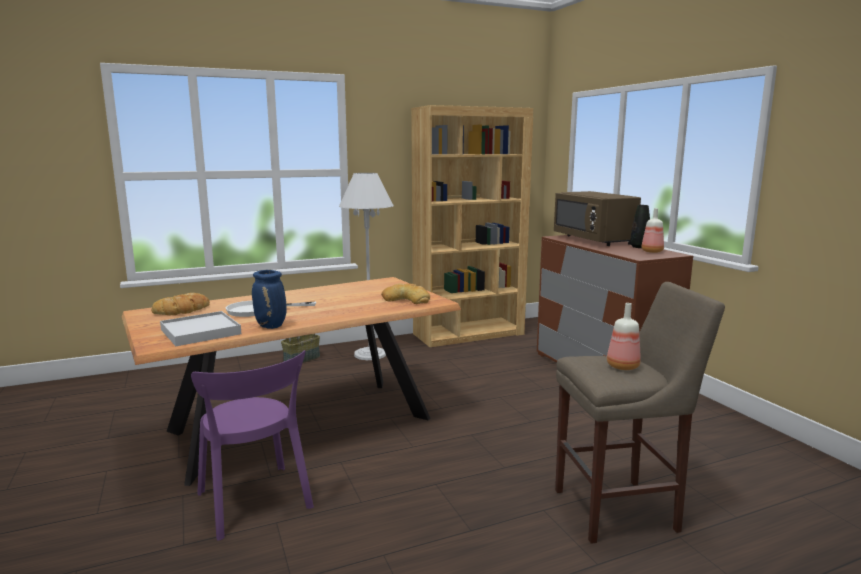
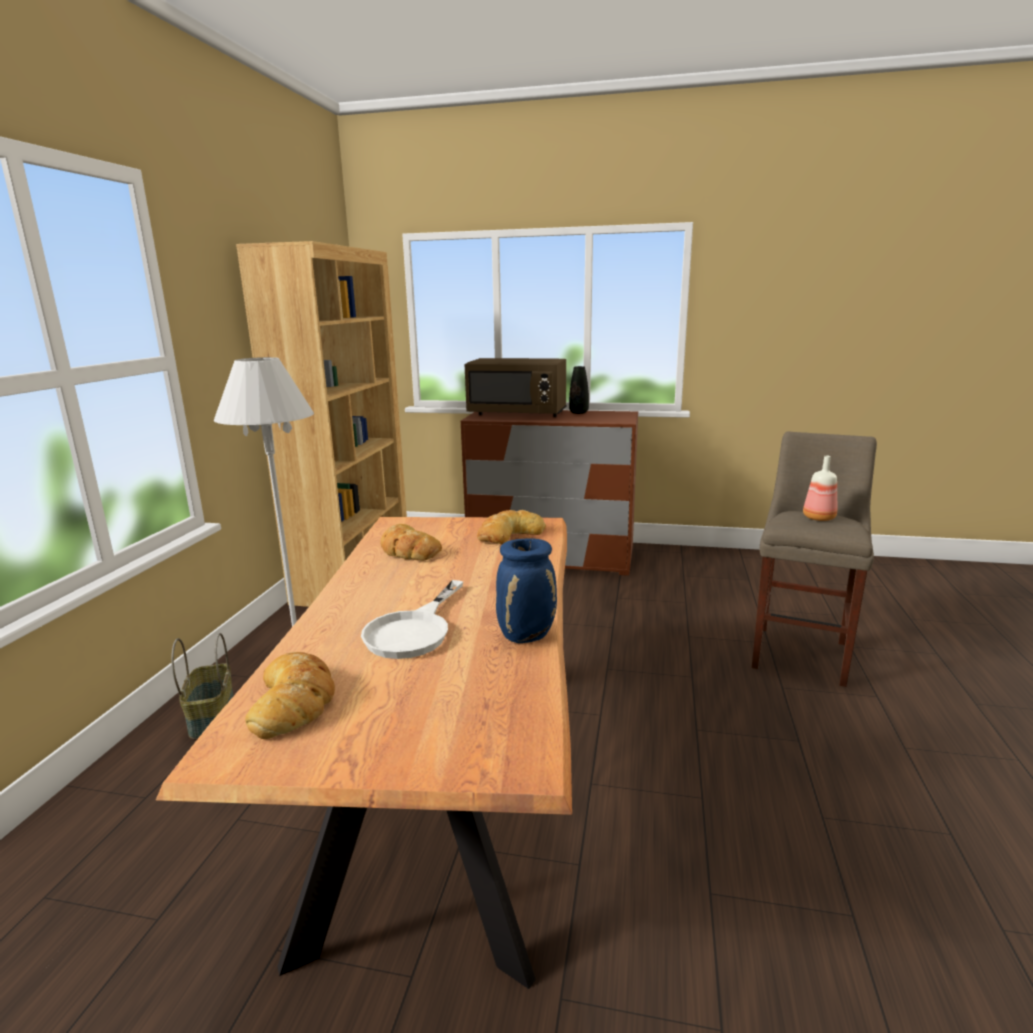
camera: 55 degrees left, 5 degrees up
white tray [160,311,241,346] -> none
purple chair [191,350,314,541] -> none
bottle [641,208,664,253] -> none
none -> bread [380,524,442,561]

